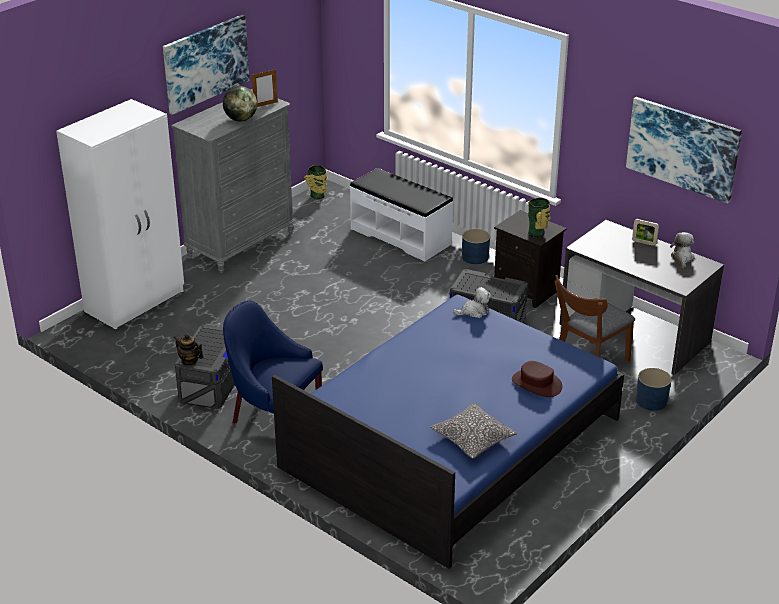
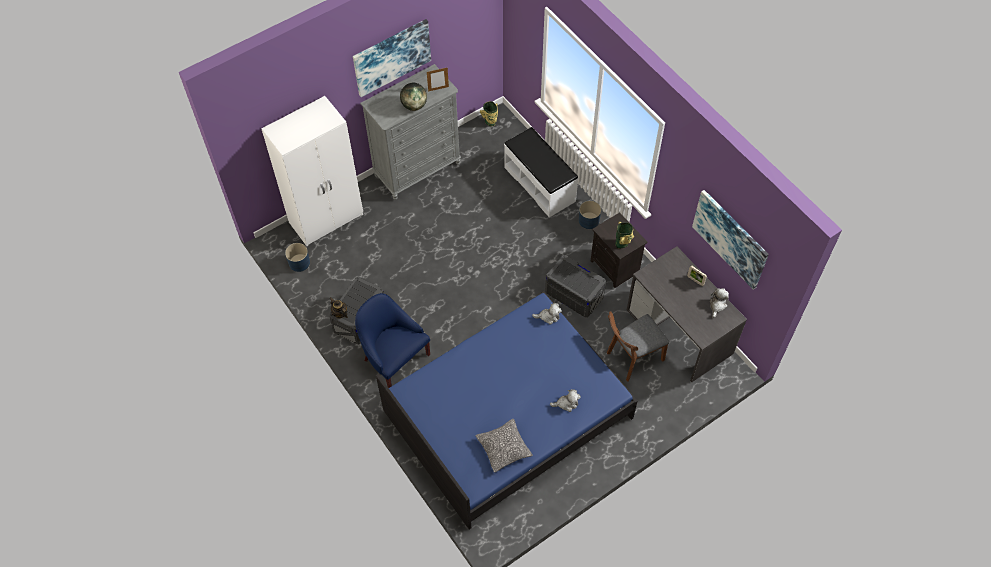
camera: 15 degrees right, 25 degrees up
brown hat [512,361,562,397] -> plush toy [550,389,581,412]
blue planter [636,368,671,411] -> blue planter moved to [285,243,310,272]

